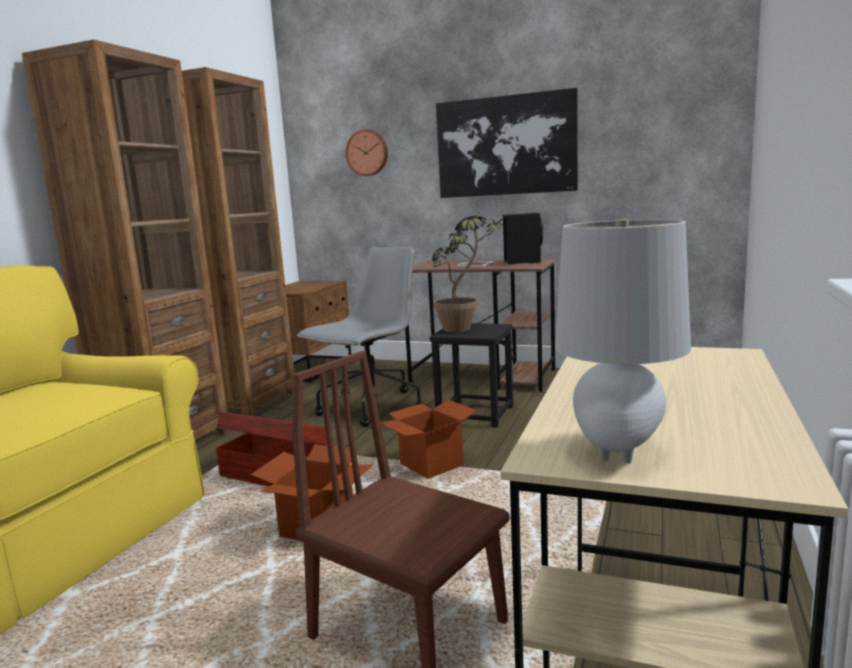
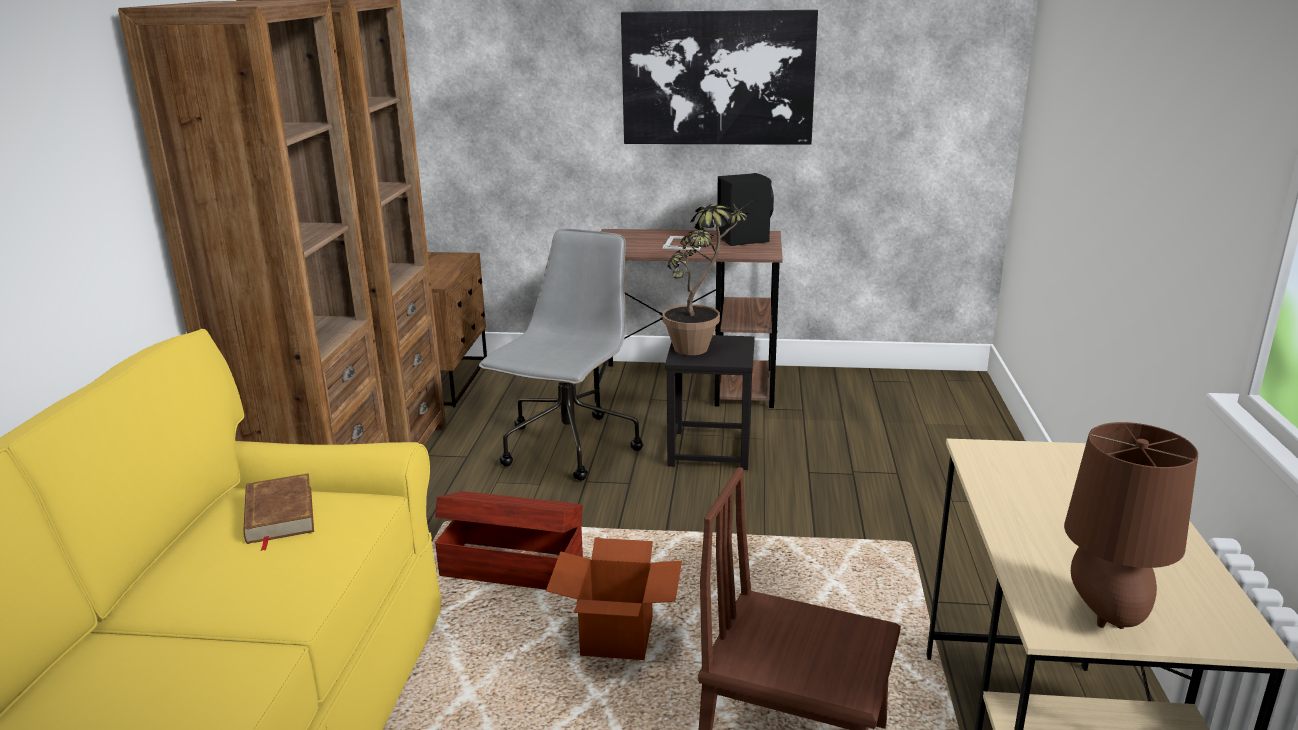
camera: 15 degrees left, 10 degrees up
wall clock [345,129,388,176] -> none
cardboard box [380,400,478,479] -> none
grey table lamp [555,219,691,464] -> brown table lamp [1064,422,1198,629]
none -> brown book [243,473,314,551]

